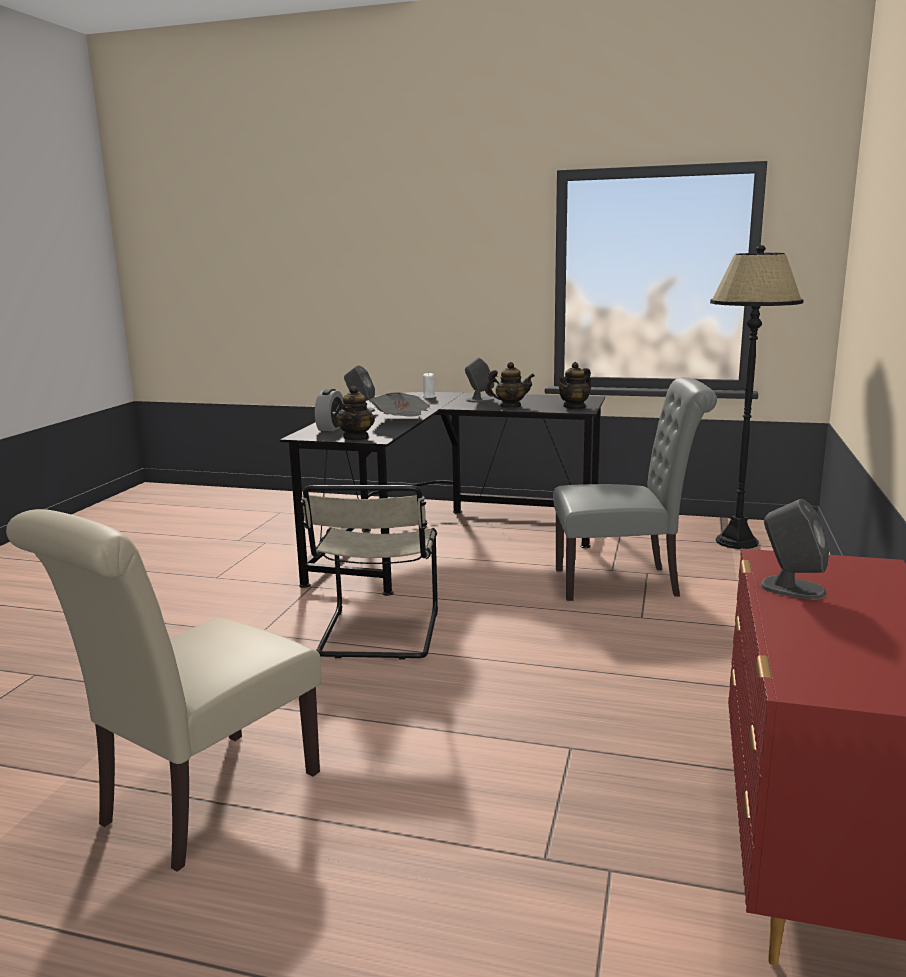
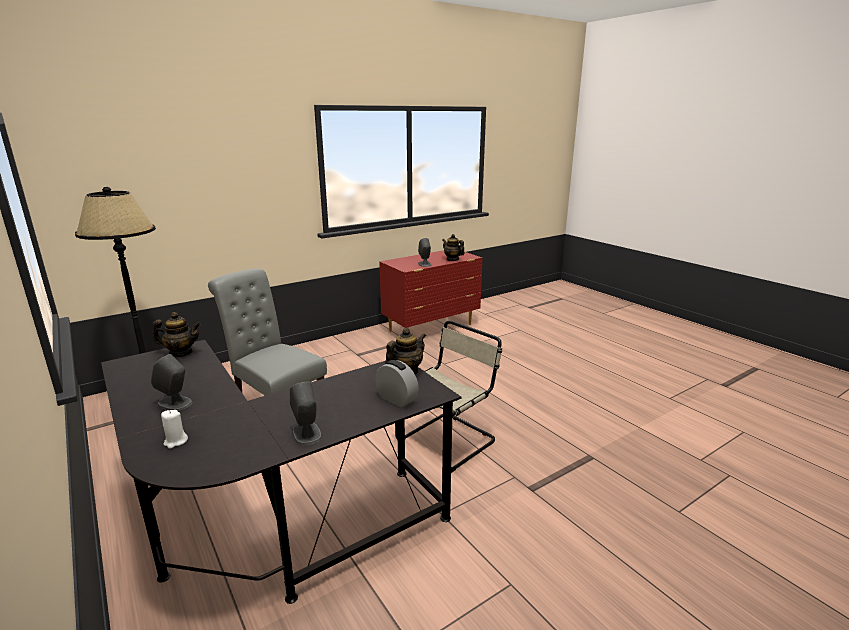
camera: 140 degrees left, 5 degrees up
beige chair [6,509,322,872] -> none
alarm clock [315,389,343,431] -> alarm clock turned 75 degrees clockwise [375,360,419,407]
newspaper [369,392,430,416] -> none
teapot [485,362,535,408] -> teapot moved to [442,234,465,261]

